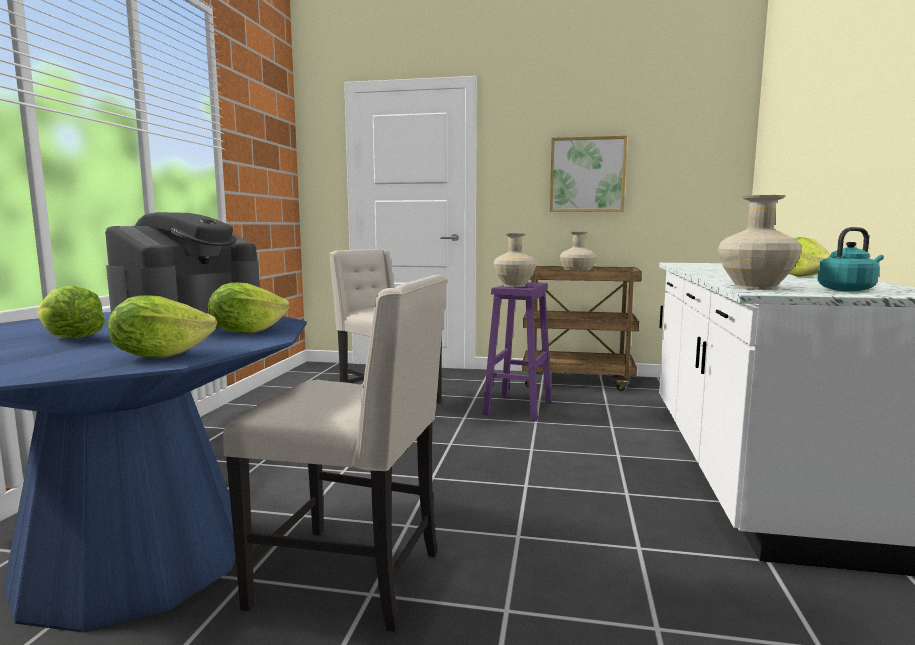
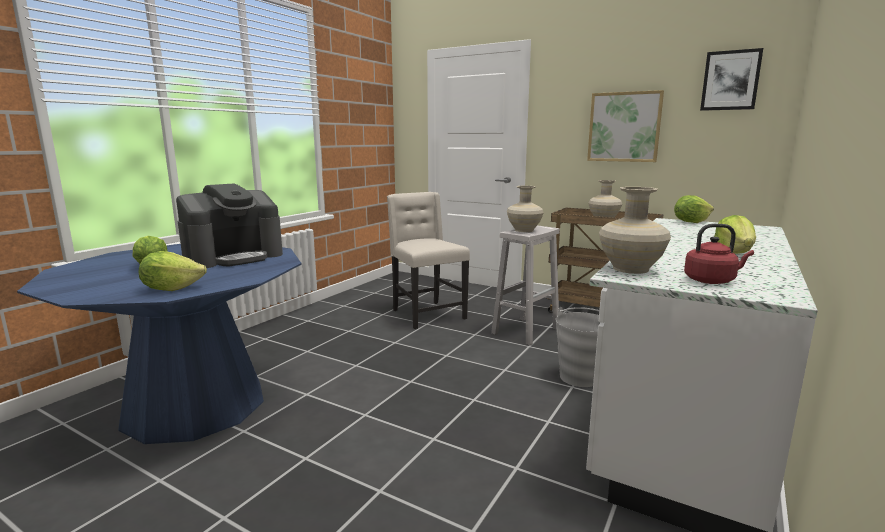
camera: 20 degrees right, 5 degrees up
lettuce [208,283,290,333] -> lettuce moved to [674,195,714,223]
beige chair [223,275,448,632] -> none
purple stool [482,282,552,421] -> white stool [491,225,560,346]
turquoise kettle [817,227,884,292] -> red kettle [684,224,754,284]
none -> grey bucket [556,307,601,387]
none -> picture [700,48,763,111]

